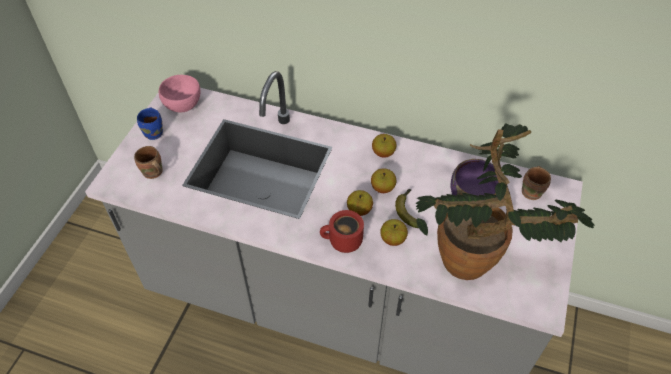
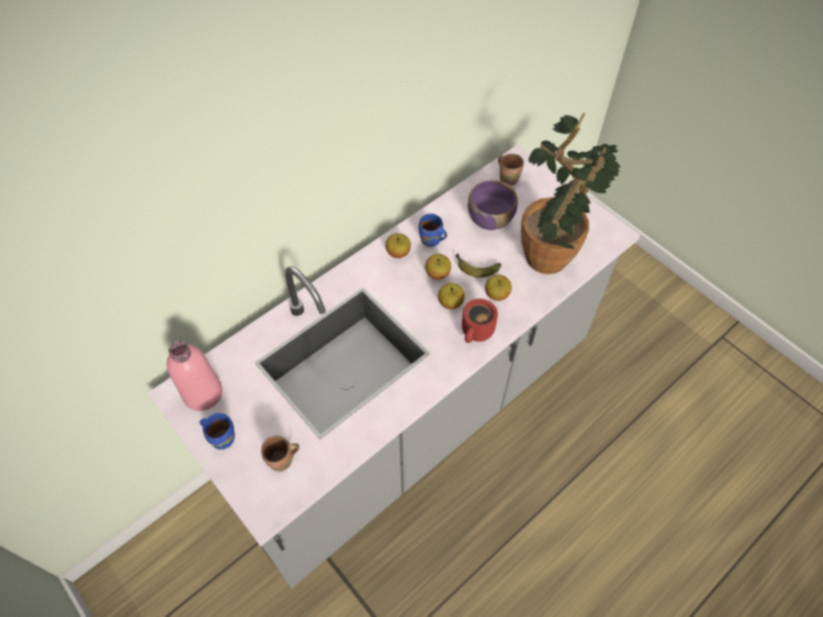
camera: 60 degrees left, 5 degrees up
pink bowl [159,75,201,112] -> pink bottle [167,341,222,411]
none -> blue mug [419,214,447,247]

